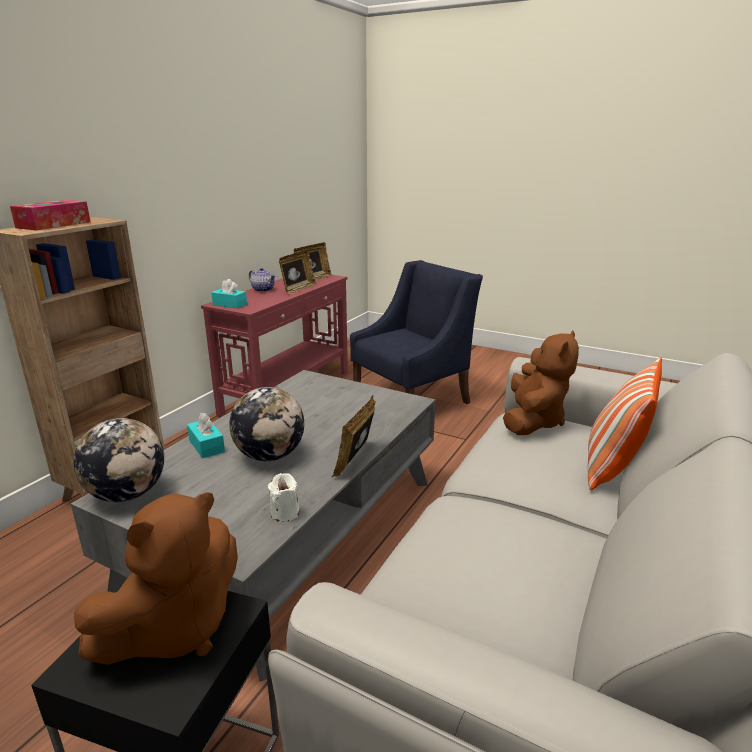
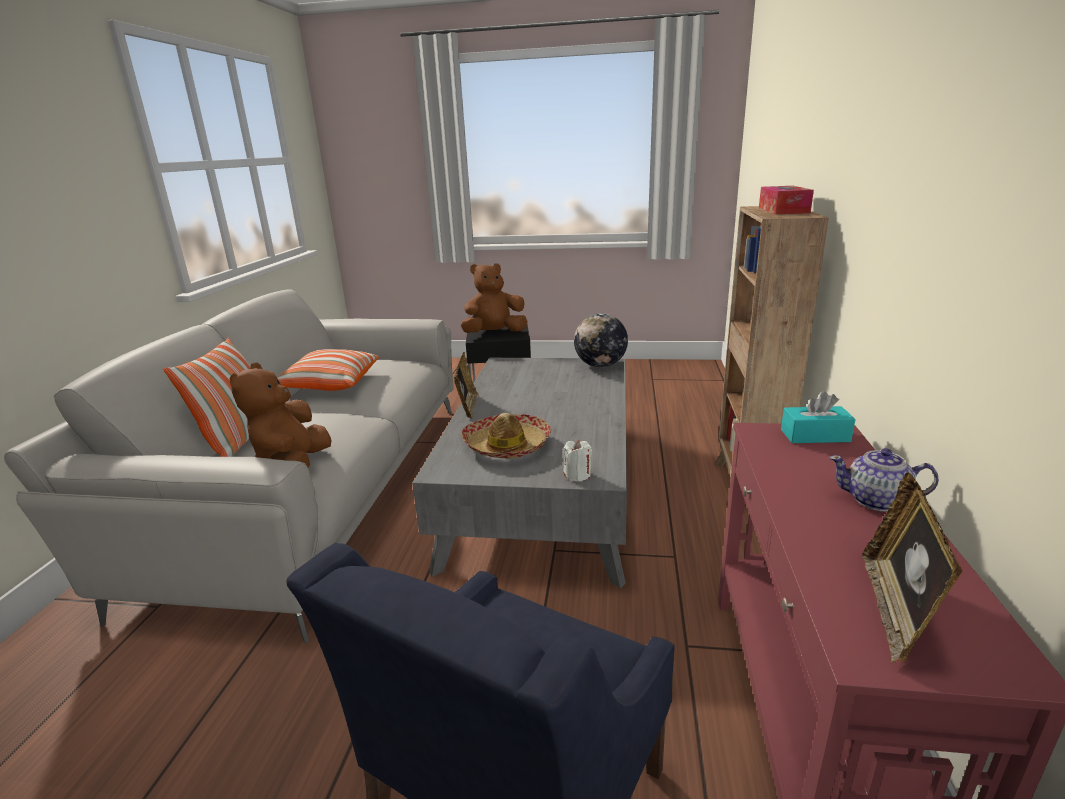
camera: 160 degrees right, 0 degrees up
brown plush toy [74,492,238,665] -> brown plush toy turned 45 degrees clockwise [461,263,528,333]
turquoise tissue box [187,413,225,458] -> none
globe [229,387,304,461] -> none
white candle [268,473,299,522] -> white candle moved to [563,440,592,482]
picture frame [279,250,316,294] -> none
none -> pillow [277,349,379,391]
none -> hat [461,413,552,458]

